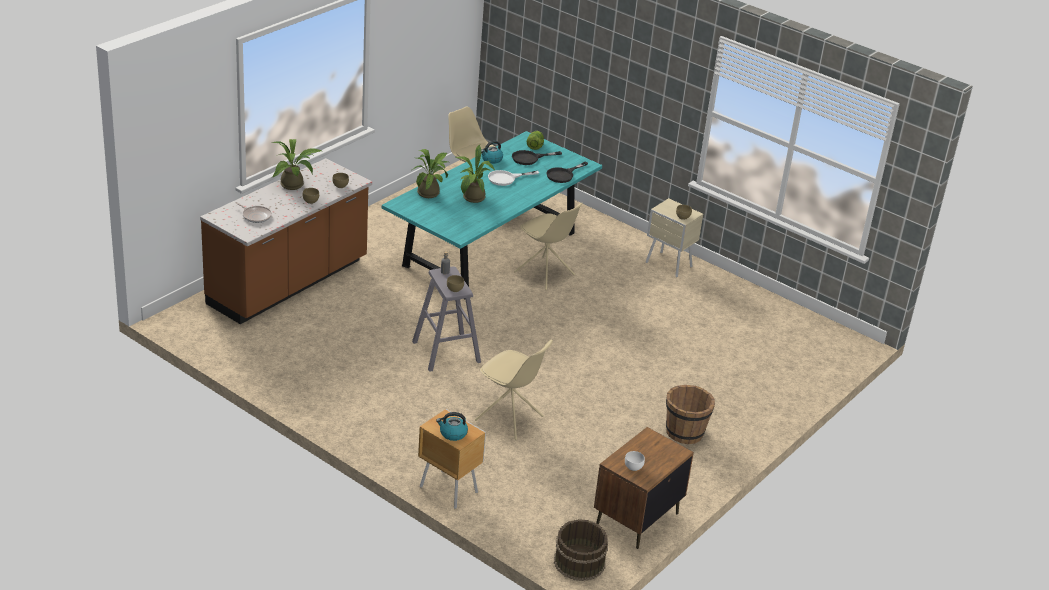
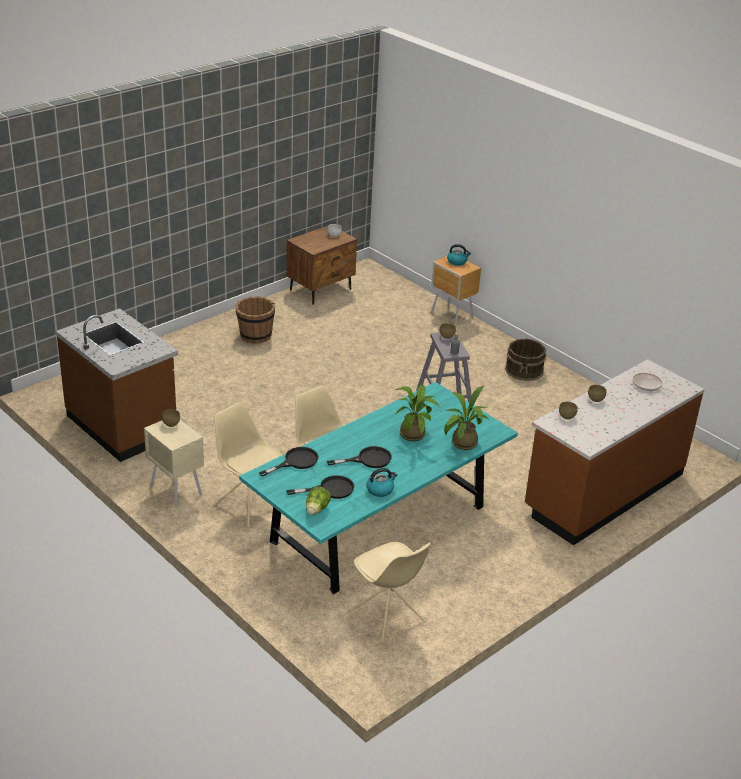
camera: 170 degrees left, 0 degrees up
potted plant [271,139,321,190] -> none
beige chair [475,340,553,440] -> beige chair moved to [214,403,282,528]
white frying pan [488,170,539,186] -> black frying pan [327,446,392,468]
brown bucket [554,519,608,581] -> brown bucket moved to [505,339,546,381]
none -> brown counter [56,308,178,462]

